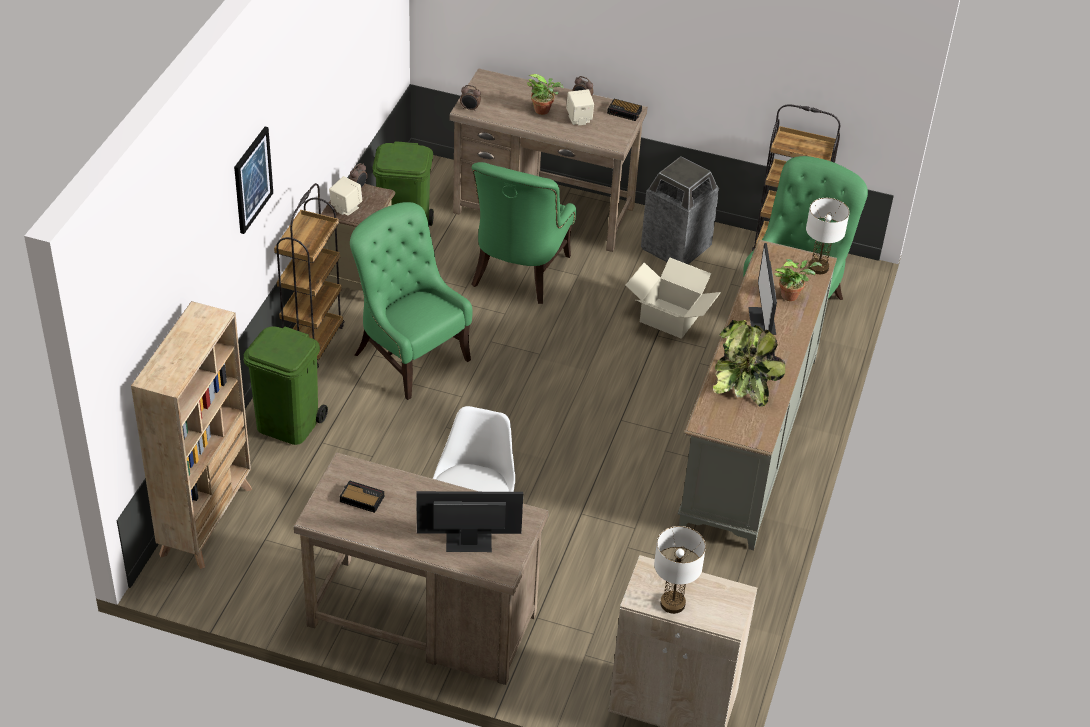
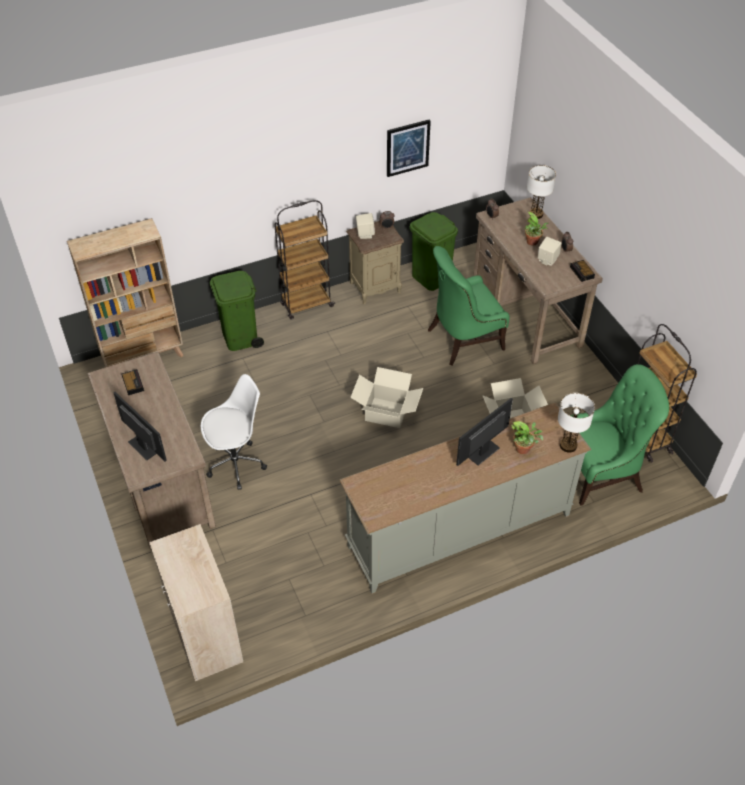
camera: 50 degrees right, 5 degrees up
picture [234,127,273,234] -> picture moved to [387,119,431,177]
green chair [350,202,473,400] -> none
trash can [641,156,719,264] -> none
table lamp [654,526,706,614] -> table lamp moved to [527,165,556,219]
potted plant [713,320,786,407] -> none
none -> cardboard box [350,367,423,428]

